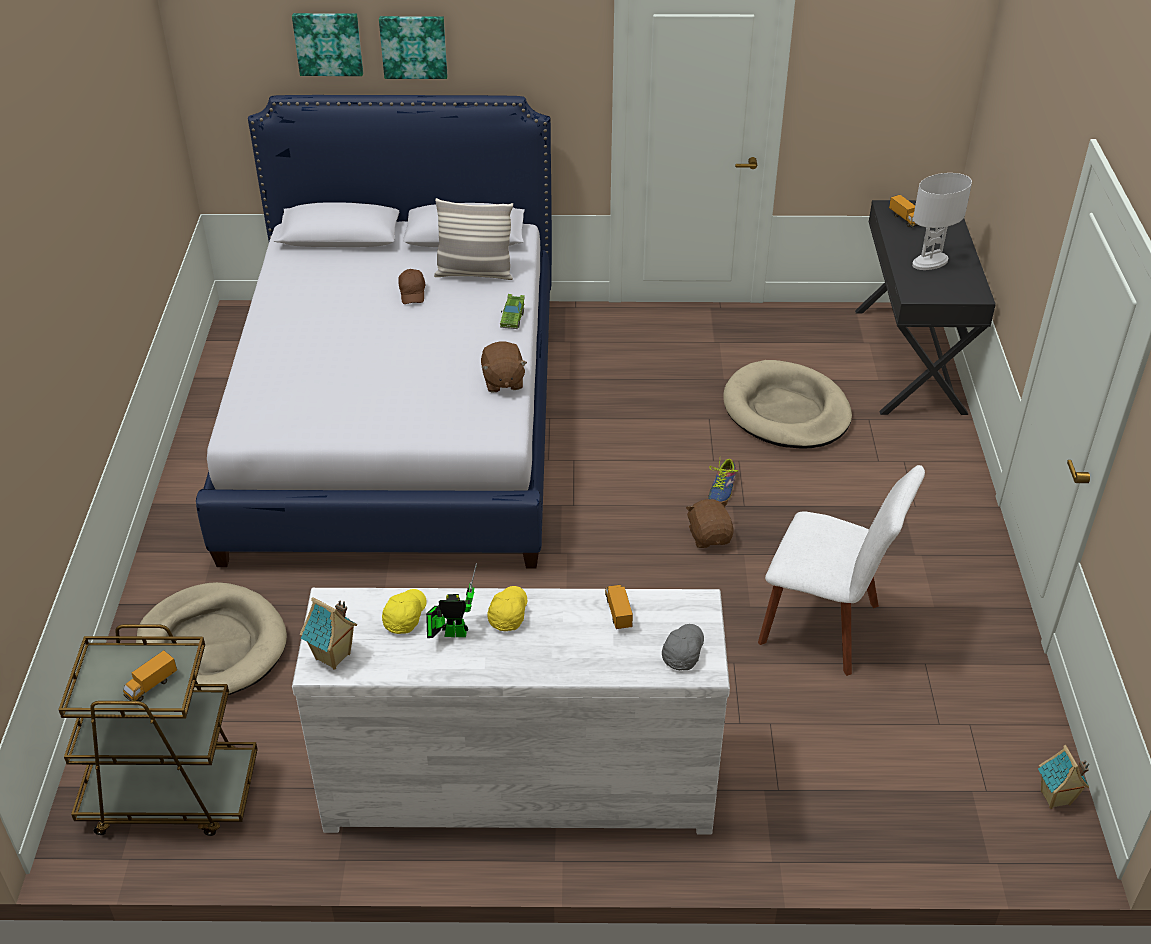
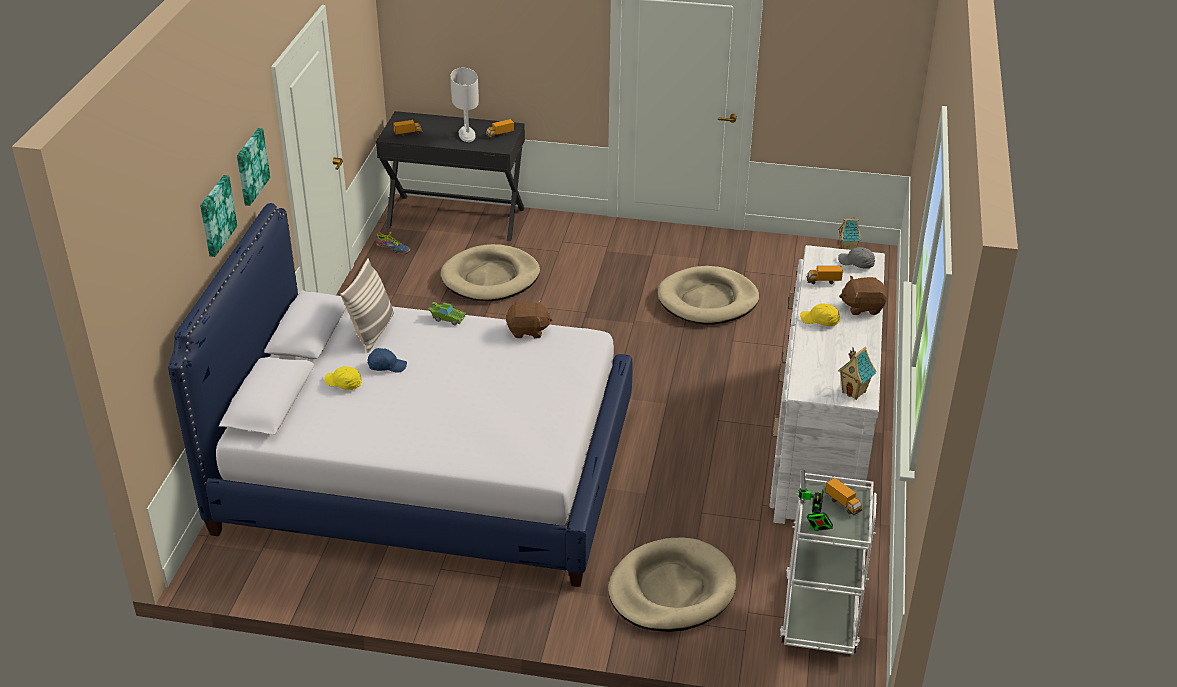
camera: 80 degrees left, 5 degrees down
brown cart [58,624,258,836] -> white cart [780,473,877,655]
picture [292,13,363,76] -> picture moved to [237,128,270,206]
yellow cap [382,589,426,634] -> yellow cap moved to [324,366,362,390]
brown cap [398,269,425,304] -> blue cap [367,348,407,373]
toy robot [426,563,477,638] -> toy robot moved to [798,469,833,531]
brown plush toy [686,499,734,548] -> brown plush toy moved to [839,276,887,315]
shoe [708,459,738,502] -> shoe moved to [376,232,410,254]
white chair [758,465,925,676] -> beige dog bed [658,266,759,324]
none -> toy truck [486,119,514,139]

